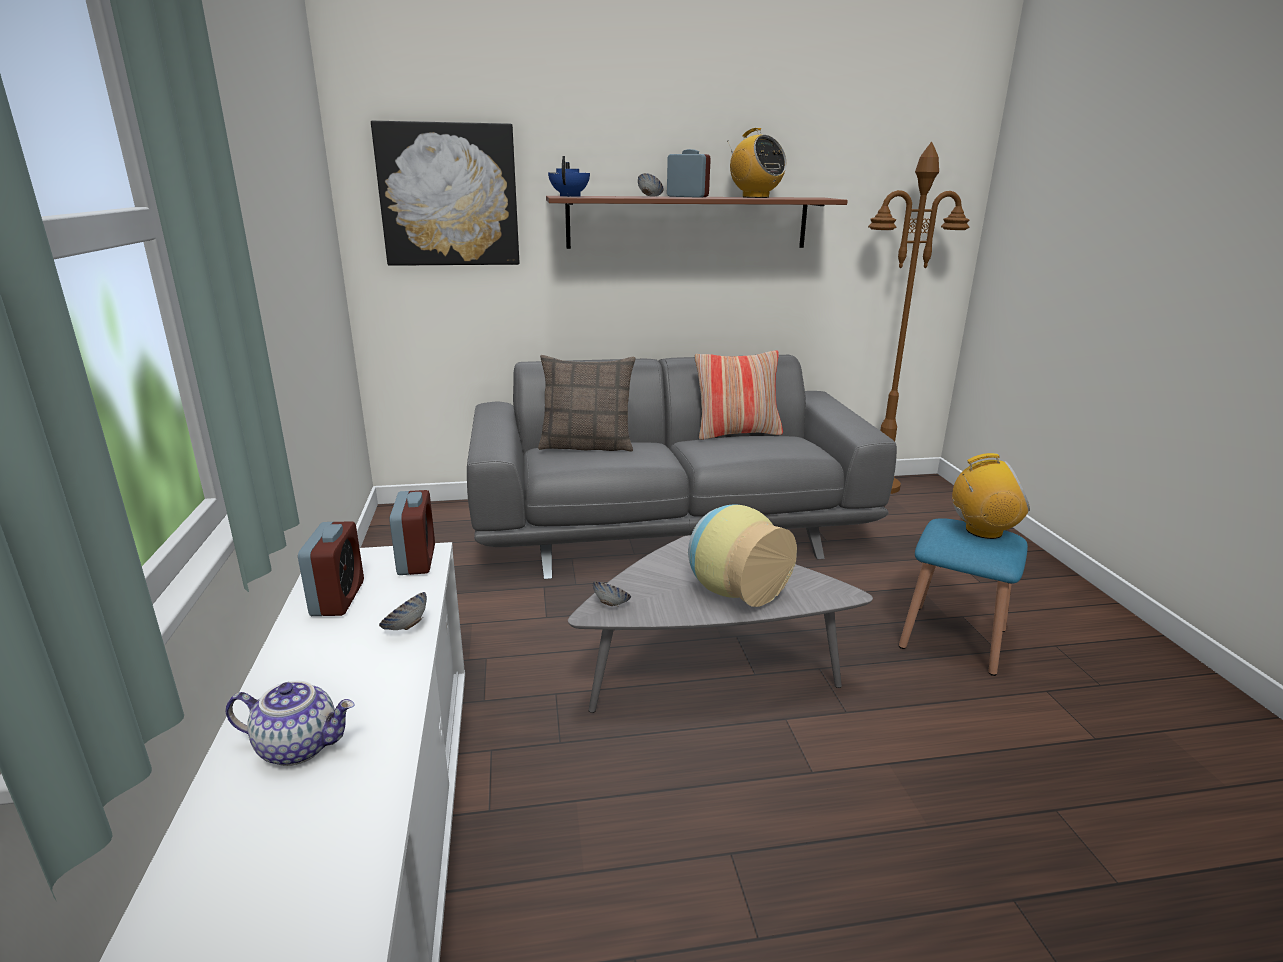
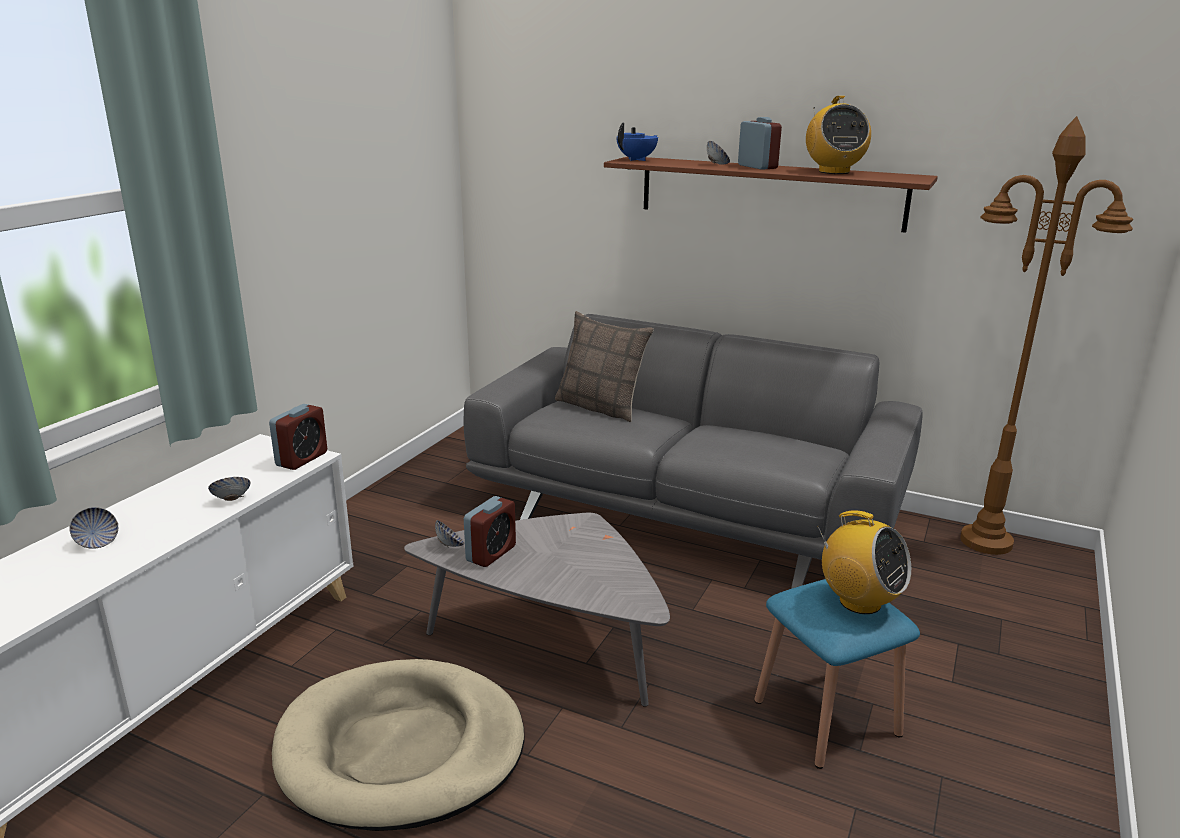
camera: 35 degrees right, 0 degrees up
teapot [226,681,355,766] -> bowl [70,507,118,549]
alarm clock [298,521,364,616] -> alarm clock moved to [464,496,516,567]
picture [371,121,519,266] -> none
vase [688,505,797,607] -> none
pillow [695,350,783,440] -> none
none -> beige dog bed [272,659,524,831]

